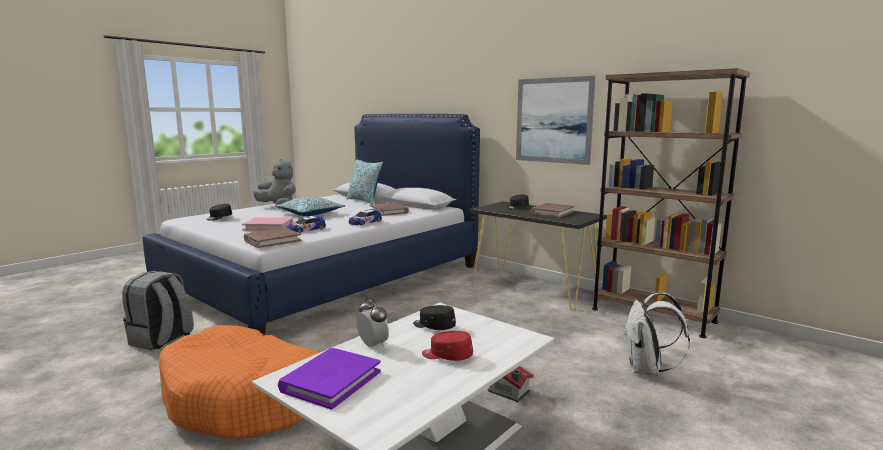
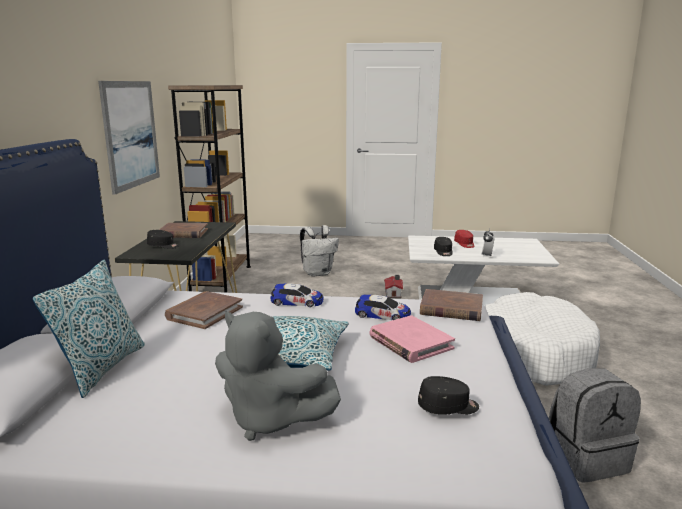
camera: 125 degrees left, 5 degrees up
orange dog bed [159,325,320,440] -> white dog bed [484,292,600,386]
grey plush toy [253,159,296,209] -> grey plush toy turned 60 degrees counterclockwise [215,312,341,441]
purple book [278,348,381,410] -> none

